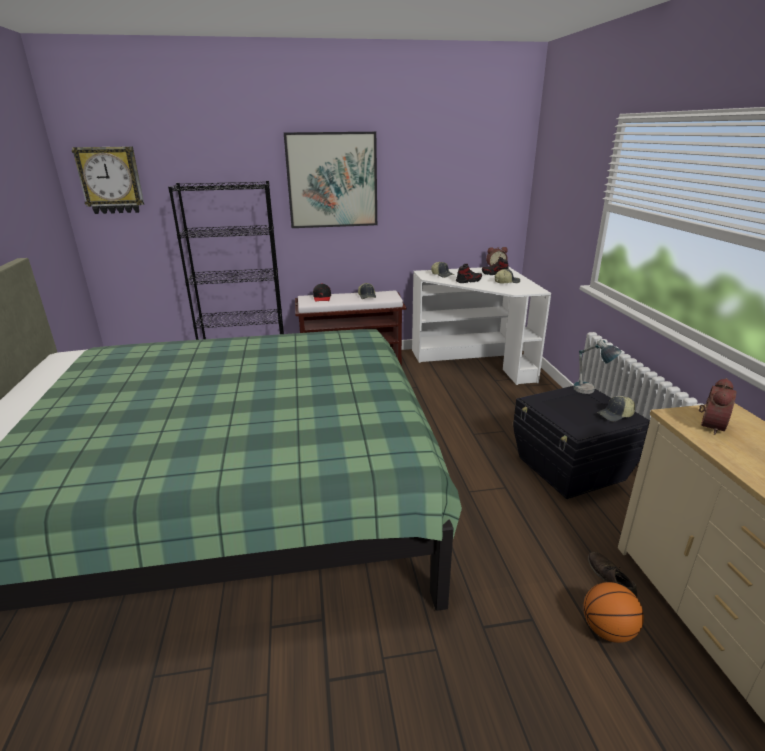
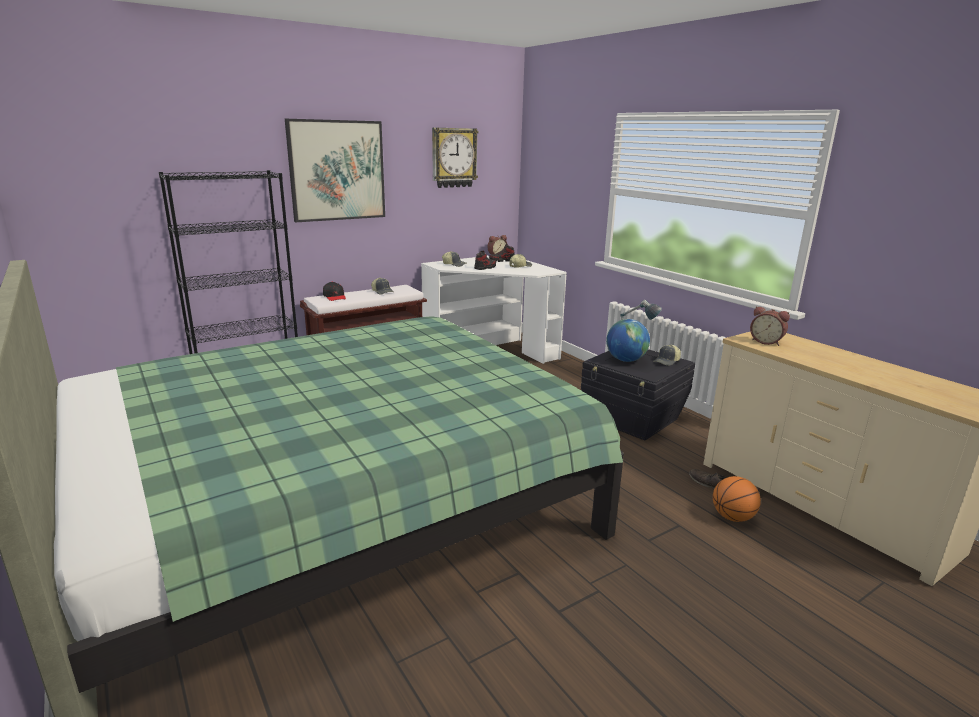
camera: 25 degrees left, 5 degrees down
wall clock [72,146,144,214] -> wall clock moved to [432,128,479,188]
alarm clock [699,378,736,435] -> alarm clock turned 120 degrees clockwise [750,306,790,346]
none -> globe [606,319,650,362]

